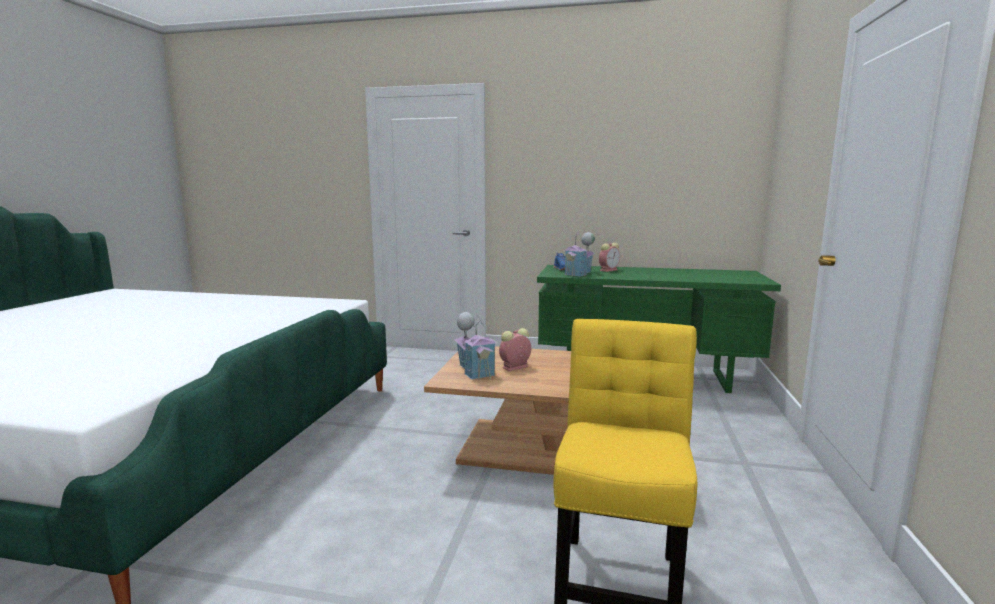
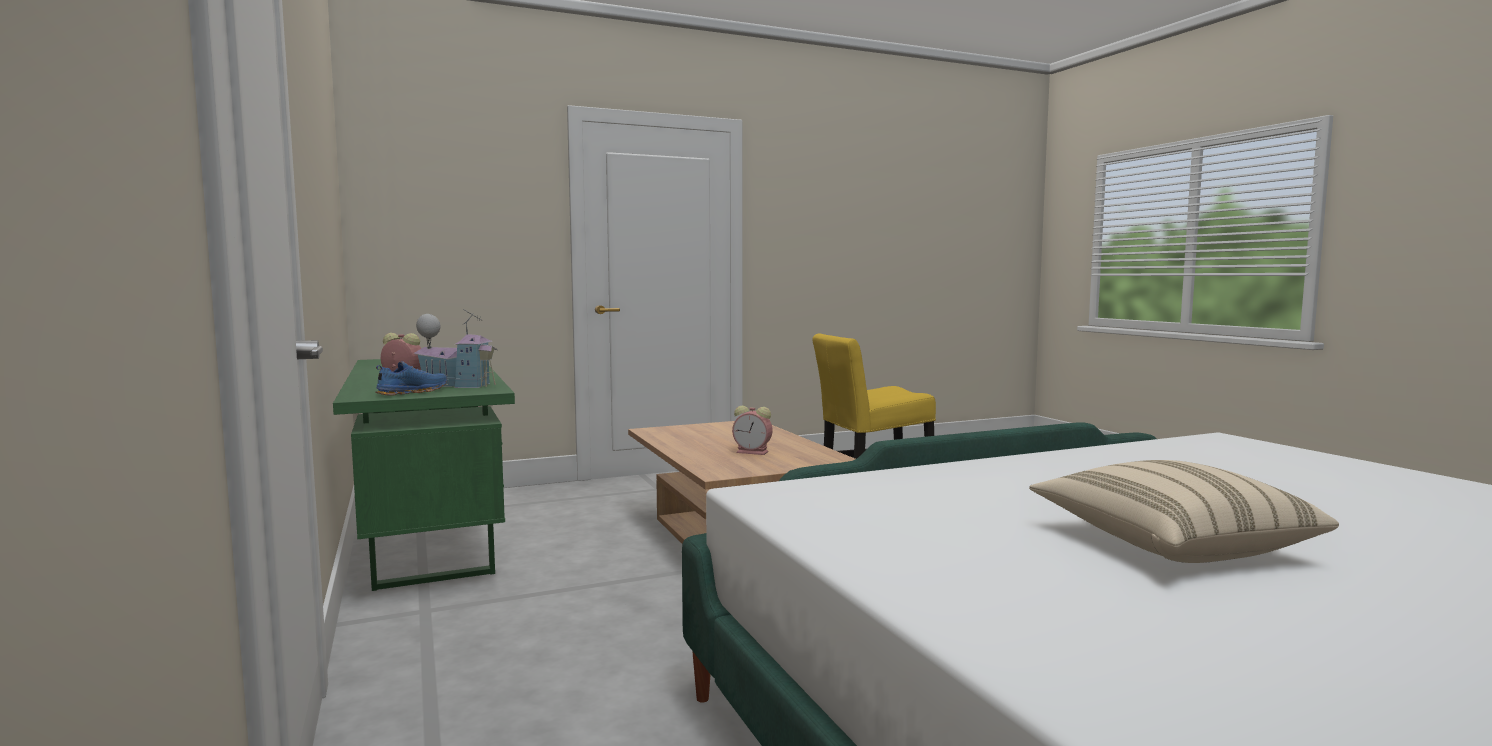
camera: 125 degrees left, 5 degrees down
toy house [455,312,497,380] -> none
none -> beige pillow [1029,460,1339,563]

